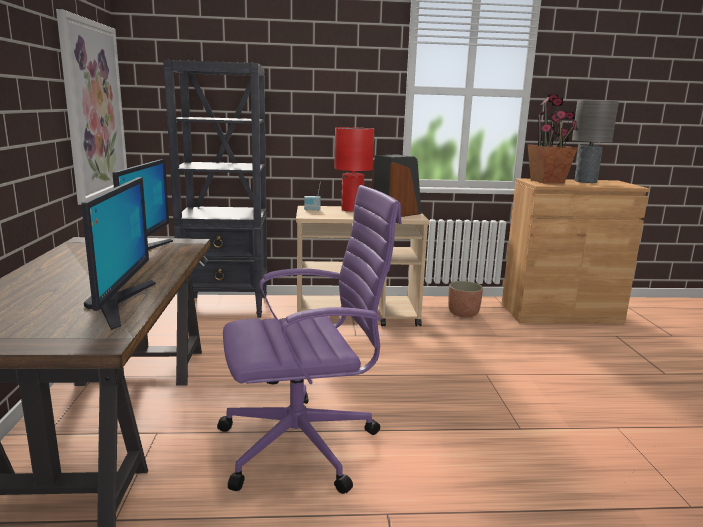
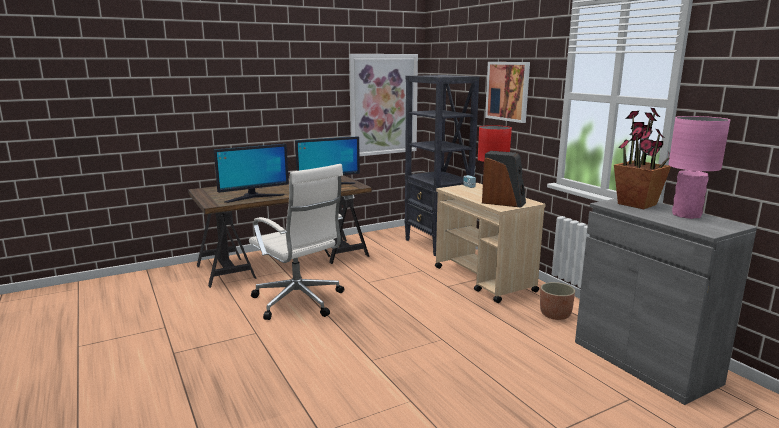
camera: 65 degrees right, 0 degrees up
purple office chair [217,185,401,494] -> white office chair [249,164,344,320]
brown cabinet [502,178,649,324] -> grey cabinet [575,198,757,405]
grey table lamp [572,100,619,183] -> pink table lamp [669,116,730,219]
none -> picture [485,62,530,123]

